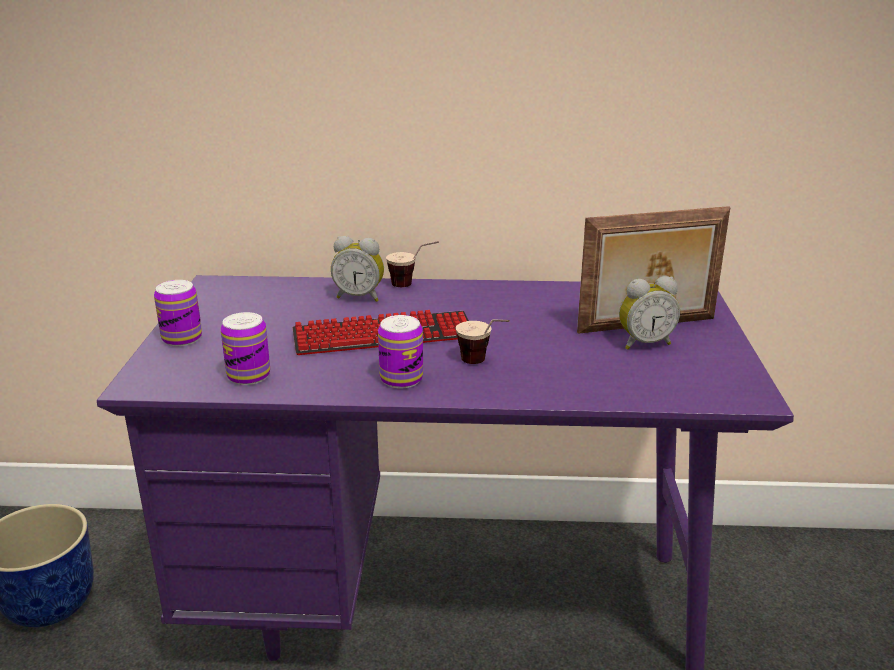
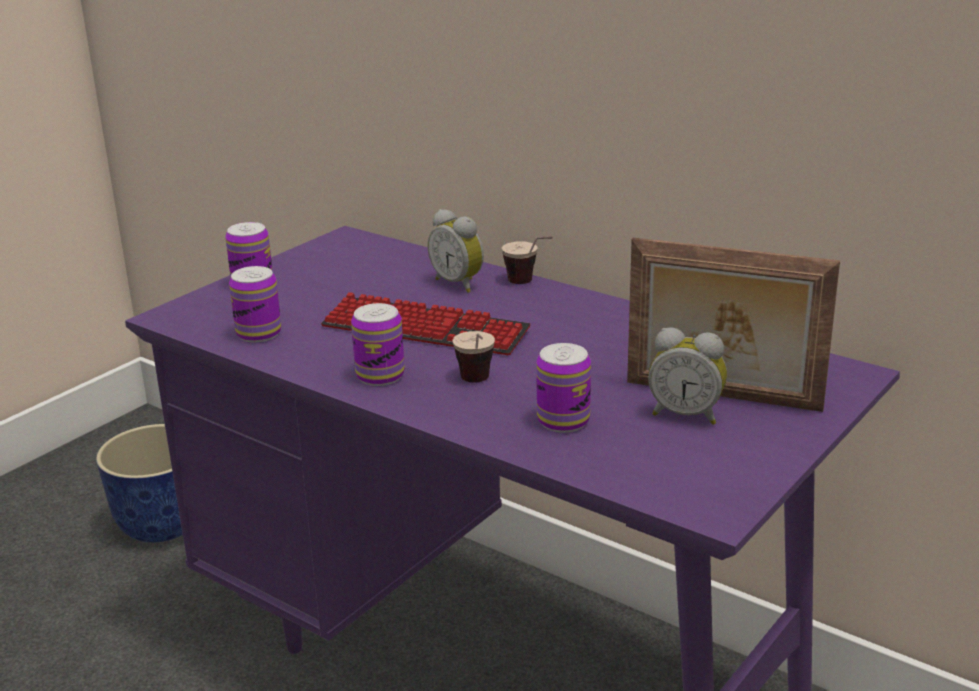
camera: 35 degrees right, 0 degrees up
none -> can [536,343,591,433]

